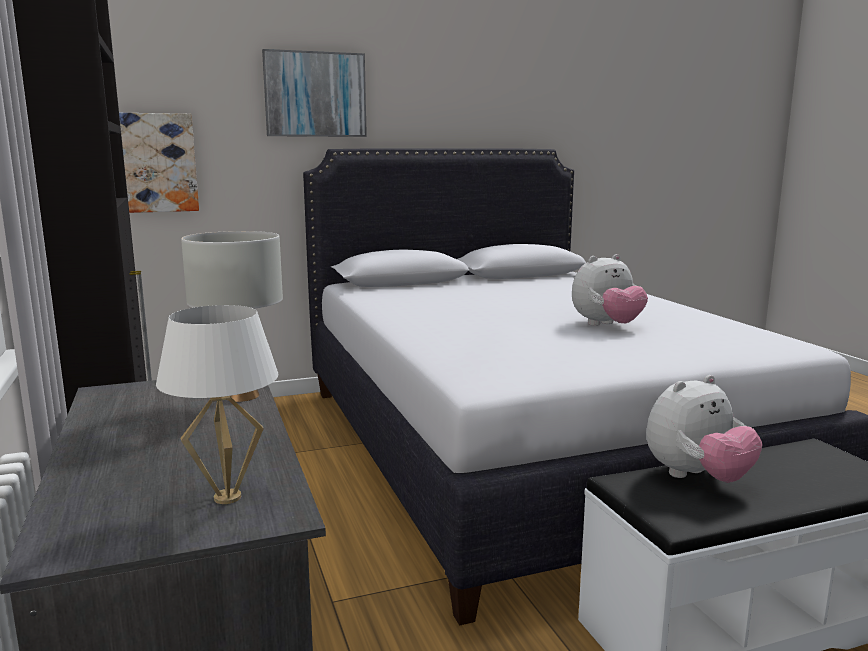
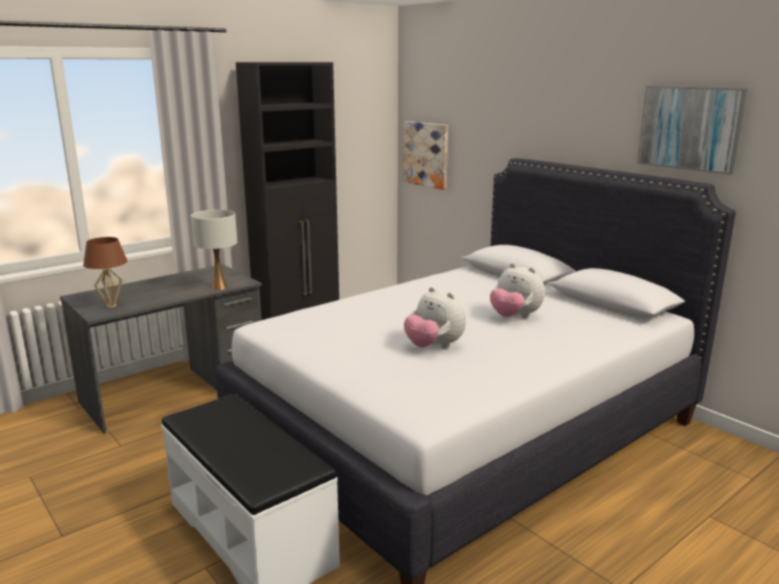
camera: 70 degrees right, 5 degrees up
white table lamp [156,305,278,504] -> brown table lamp [83,237,127,308]
picture [262,49,367,137] -> picture moved to [637,86,747,175]
plush toy [646,375,763,483] -> plush toy moved to [490,263,545,318]

